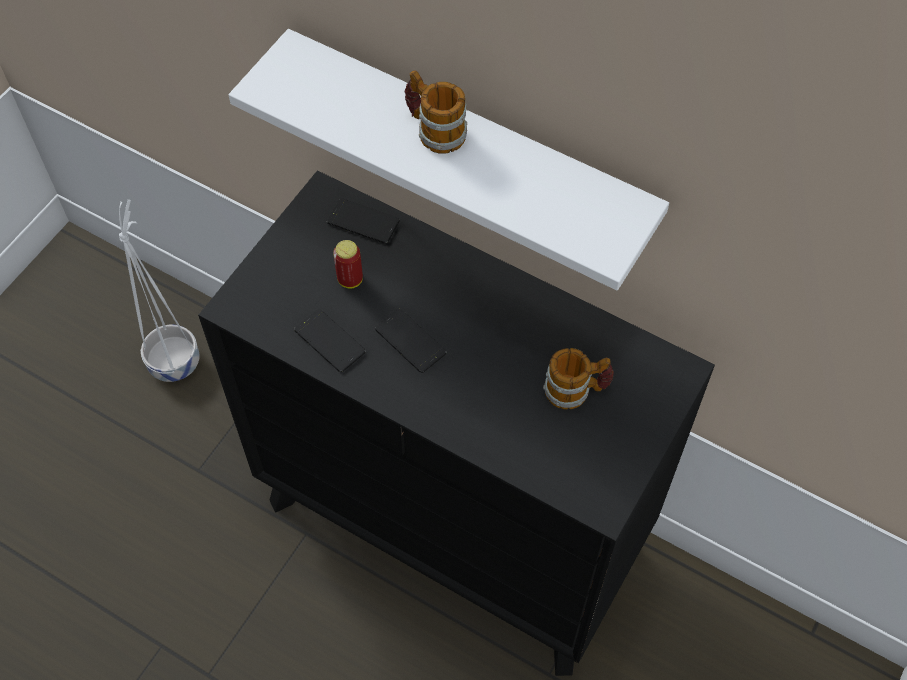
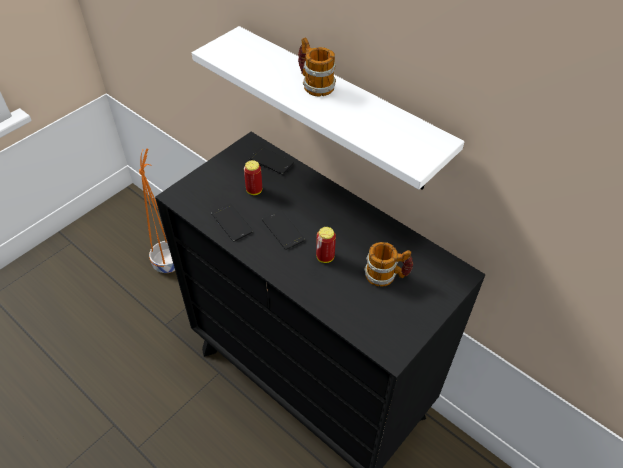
camera: 10 degrees right, 10 degrees down
white planter [119,200,200,382] -> orange planter [139,148,175,273]
none -> can [316,227,336,263]

